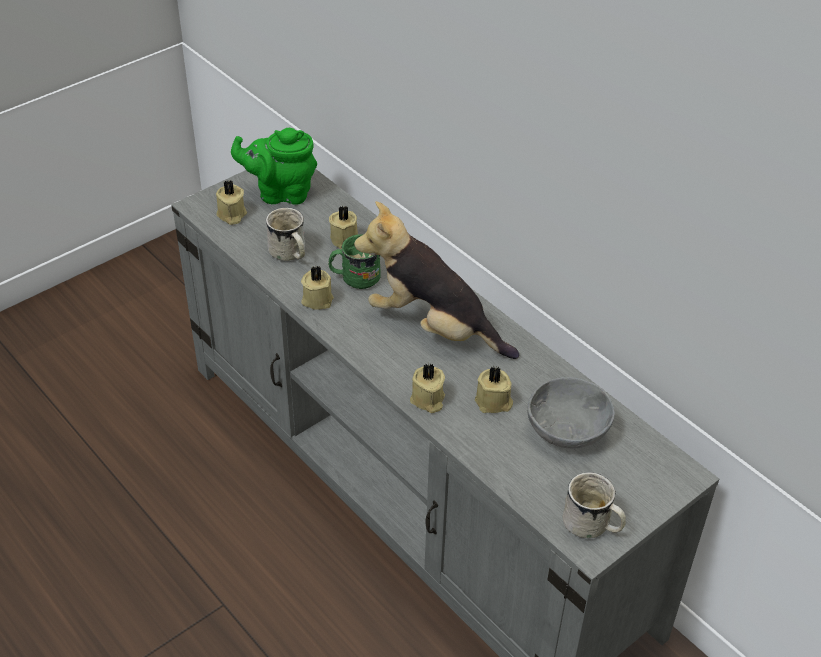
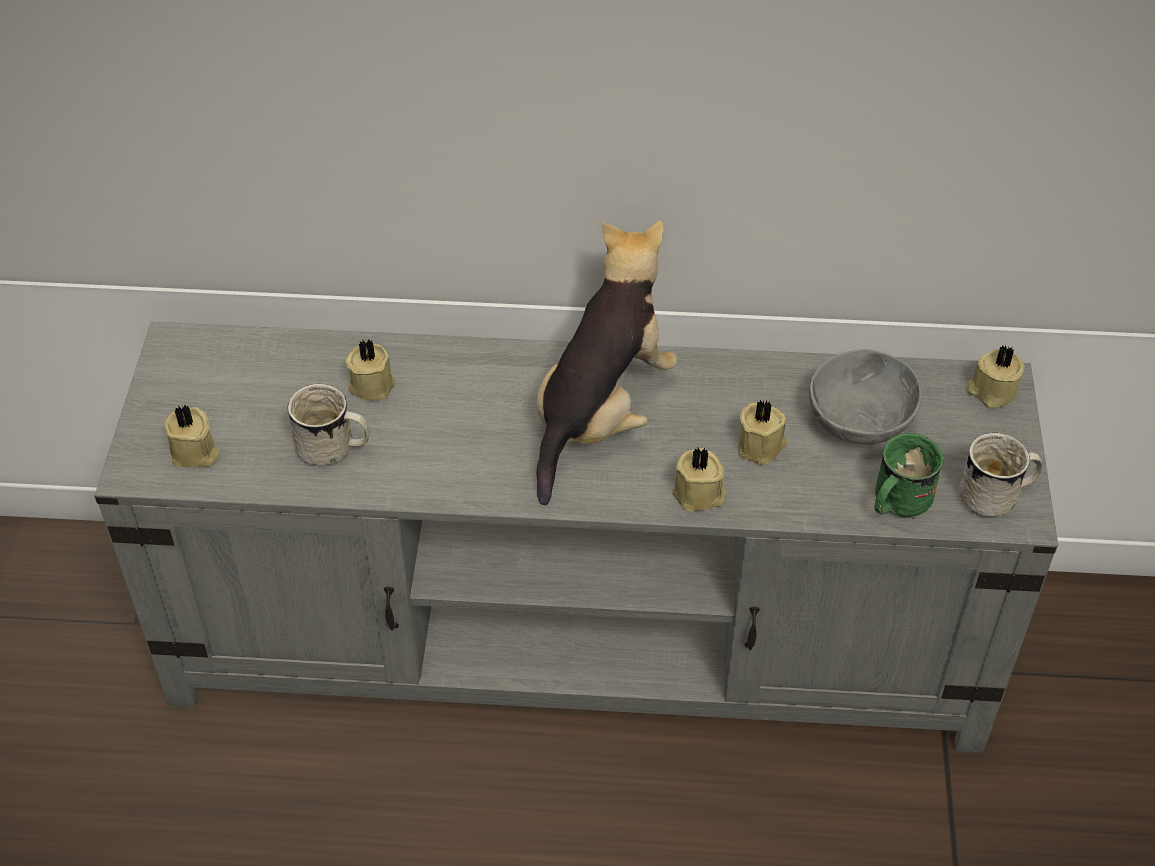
camera: 45 degrees left, 5 degrees up
green teapot [231,128,317,205] -> none
beige candle [301,265,334,310] -> beige candle moved to [967,345,1024,408]
green mug [328,234,381,289] -> green mug moved to [874,433,944,519]
plush toy [354,201,519,359] -> plush toy turned 135 degrees clockwise [536,220,678,505]

